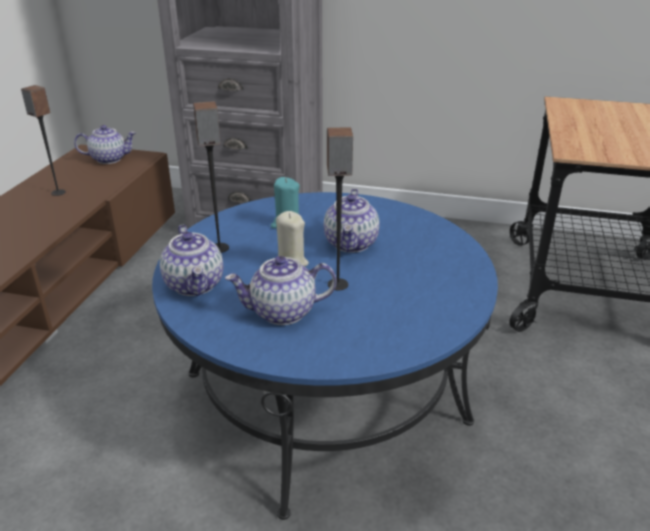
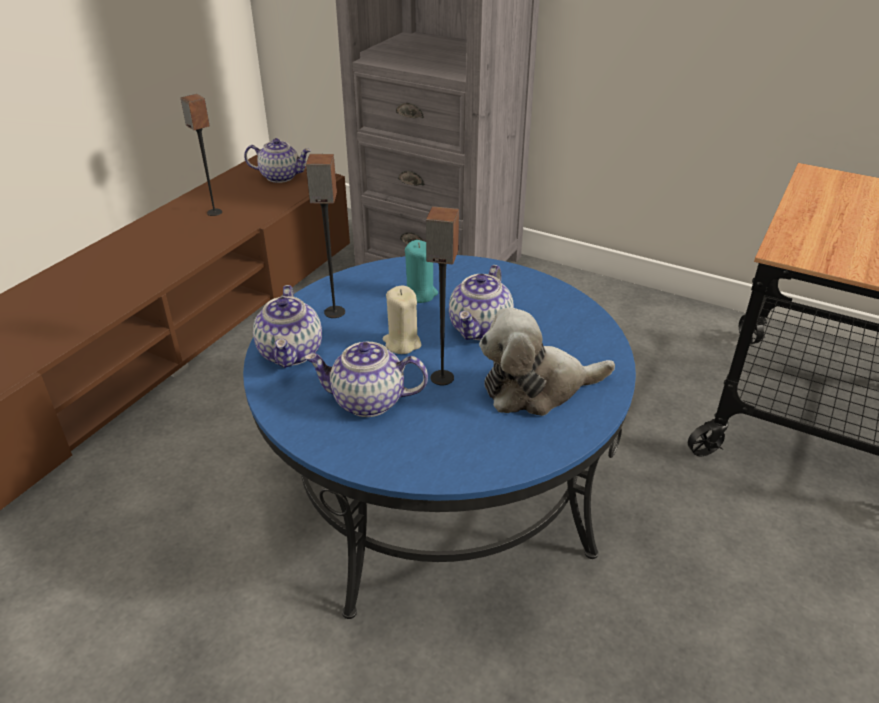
camera: 15 degrees right, 5 degrees up
none -> plush toy [479,307,615,416]

